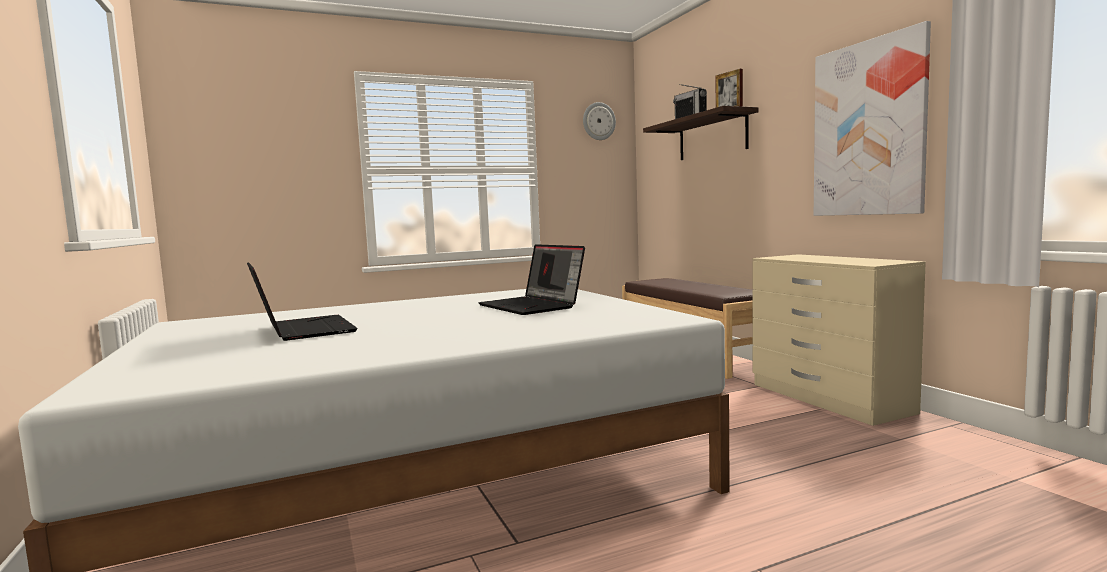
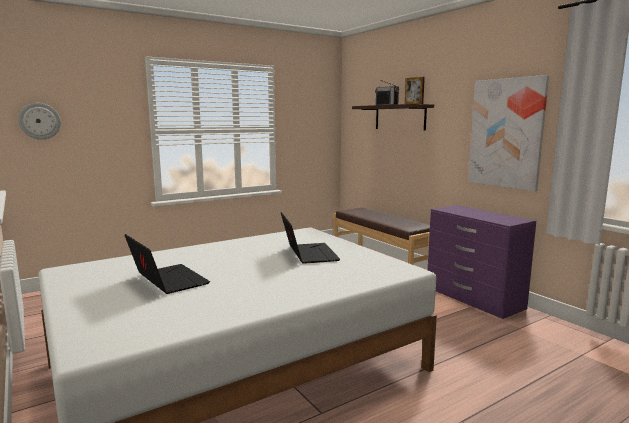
camera: 10 degrees left, 5 degrees up
laptop [478,244,585,315] -> laptop turned 150 degrees counterclockwise [281,212,340,264]
wall clock [583,102,616,140] -> wall clock moved to [18,103,61,140]
beige dresser [753,254,926,426] -> purple dresser [428,205,536,319]

